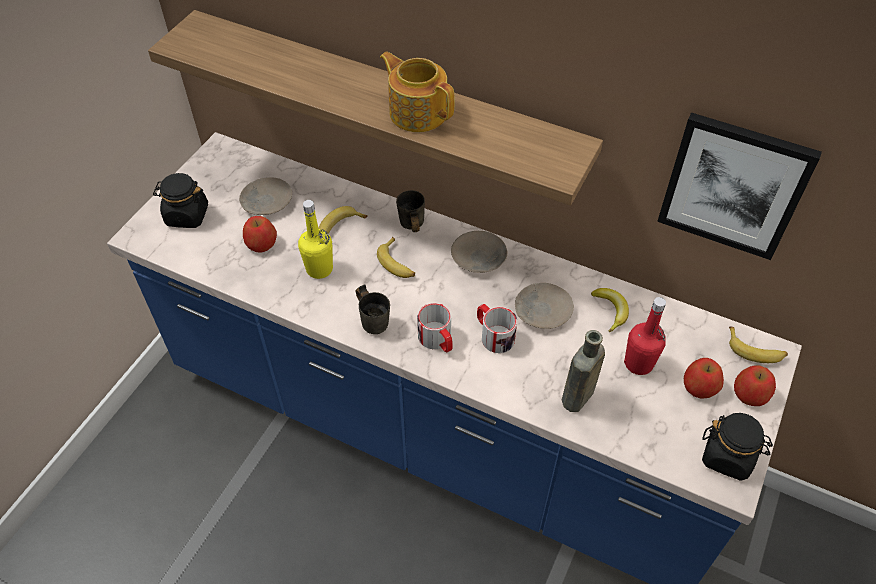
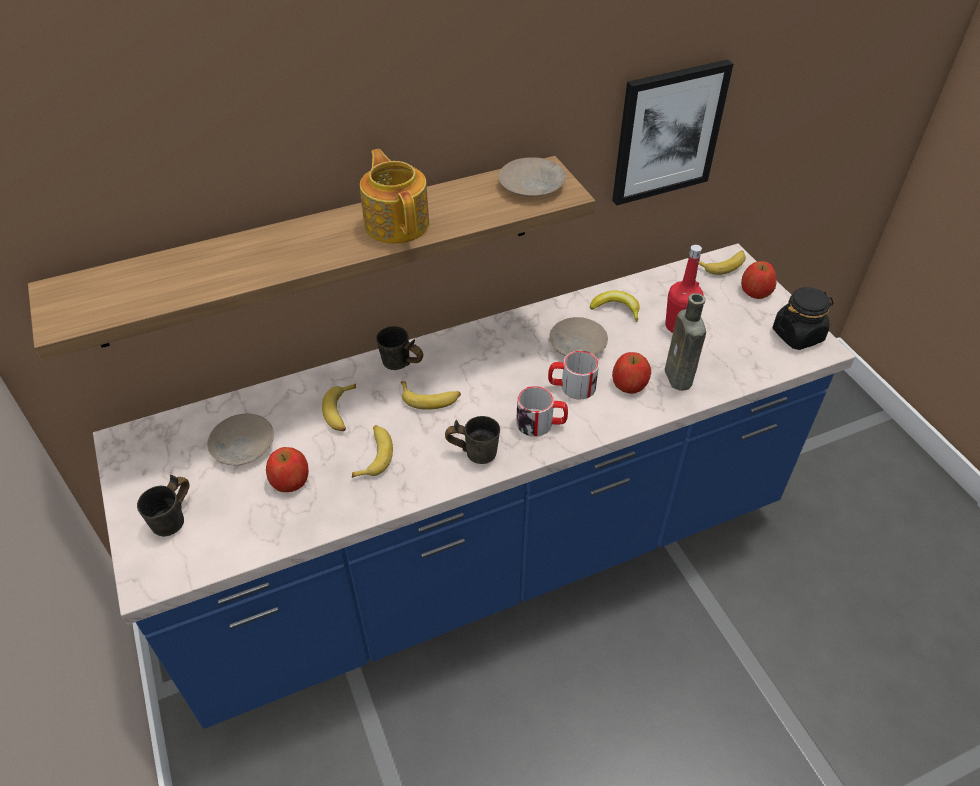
camera: 50 degrees left, 5 degrees down
black jar [153,173,208,228] -> grey mug [137,475,189,536]
yellow bottle [298,200,333,279] -> banana [352,425,393,478]
teapot [380,52,455,132] -> teapot turned 75 degrees clockwise [360,149,429,244]
beige plate [451,231,508,273] -> beige plate moved to [499,157,566,197]
apple [684,358,724,398] -> apple moved to [612,352,651,393]

